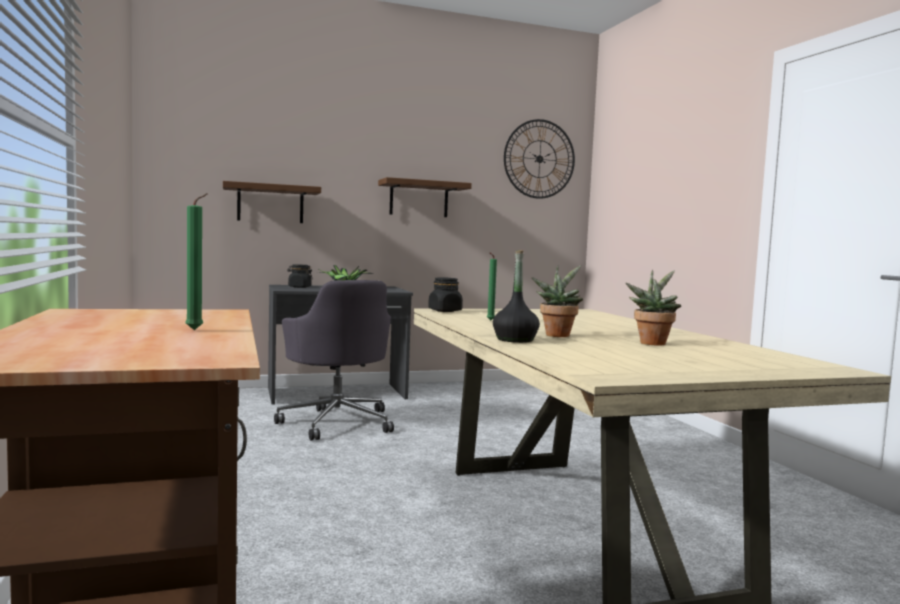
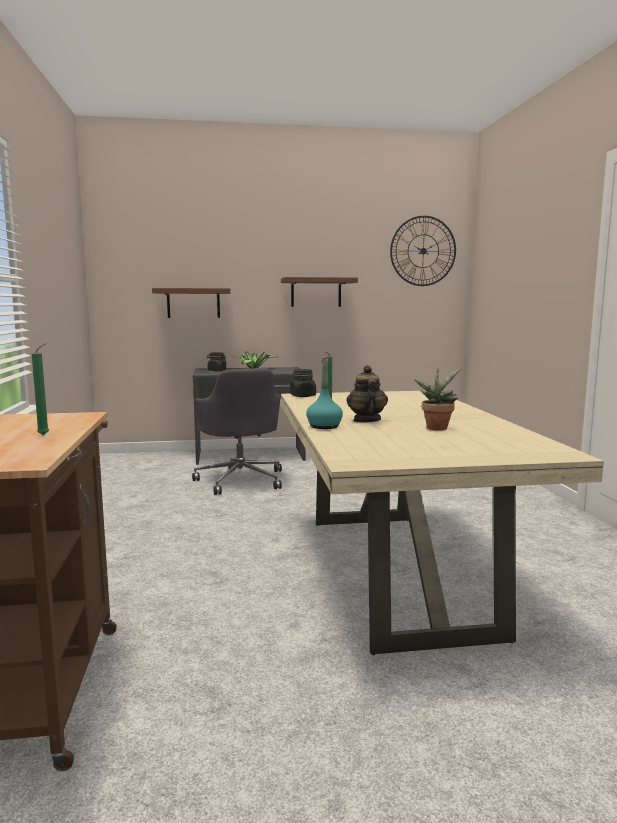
camera: 10 degrees right, 5 degrees up
black bottle [493,250,540,343] -> turquoise bottle [306,356,343,429]
potted plant [531,265,583,337] -> teapot [346,365,388,423]

